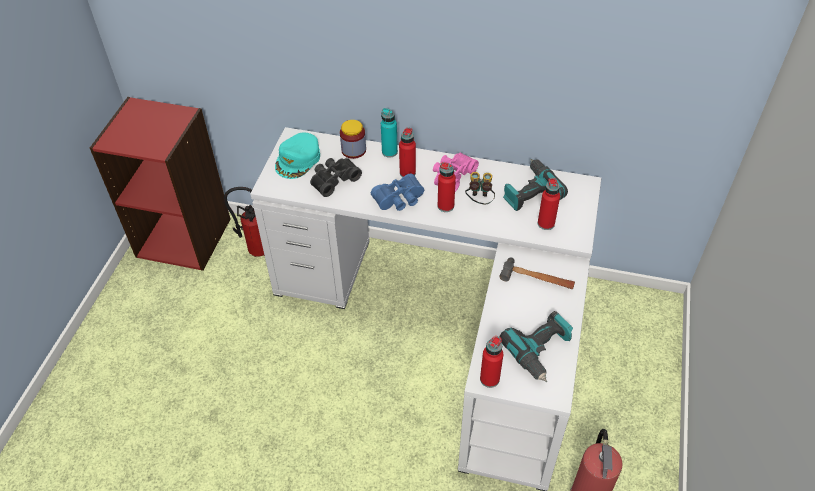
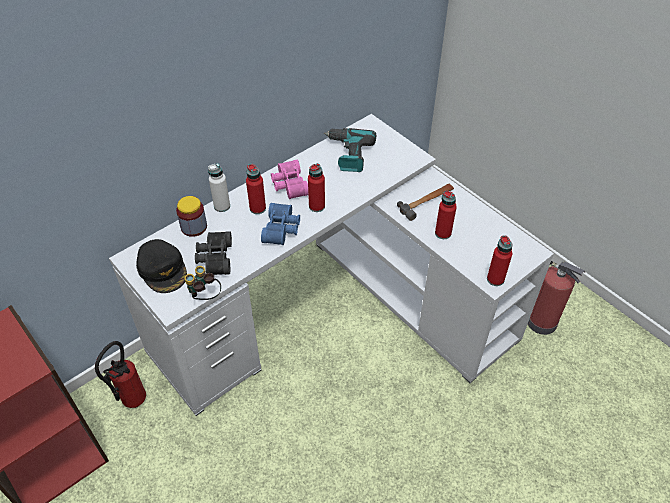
camera: 55 degrees left, 0 degrees up
turquoise cap [275,133,320,179] -> black cap [136,239,187,293]
turquoise bottle [381,108,398,158] -> white bottle [208,163,230,212]
binoculars [465,172,495,204] -> binoculars moved to [184,266,221,300]
power drill [499,311,573,382] -> none
red bottle [538,178,560,230] -> red bottle moved to [435,190,457,239]

